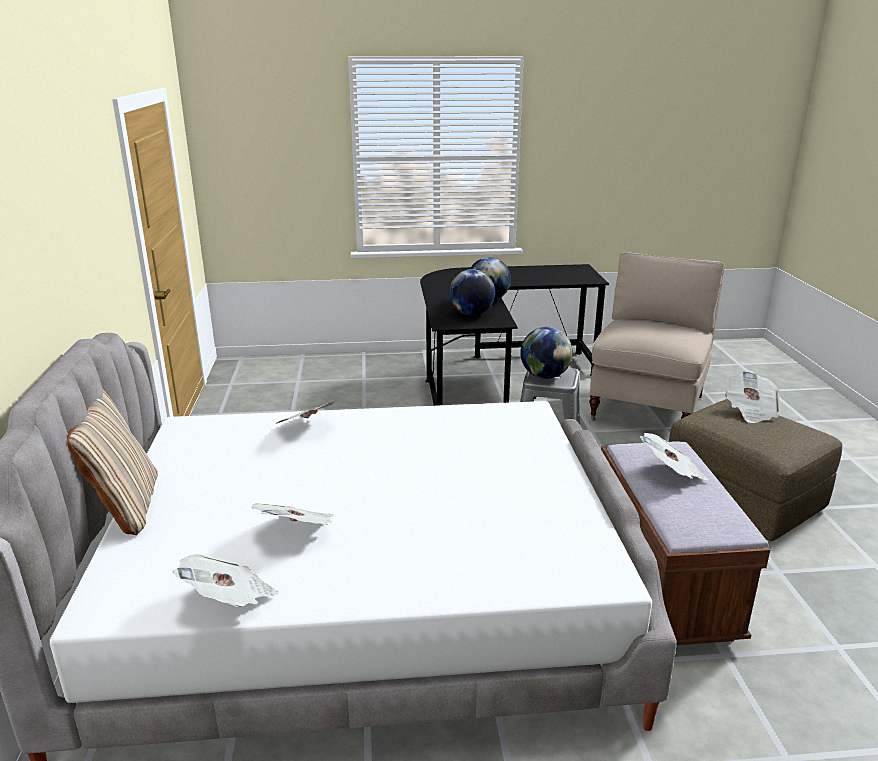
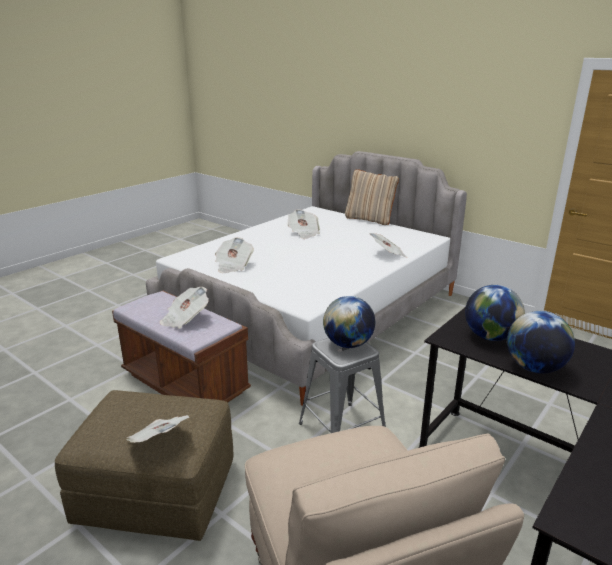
camera: 135 degrees right, 0 degrees up
newspaper [172,554,278,607] -> newspaper moved to [215,237,254,273]

